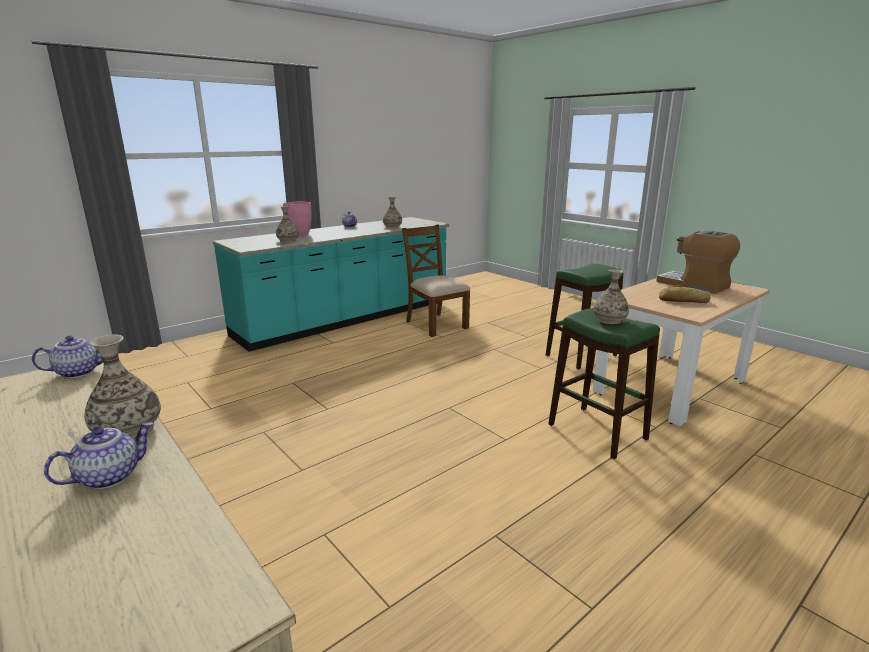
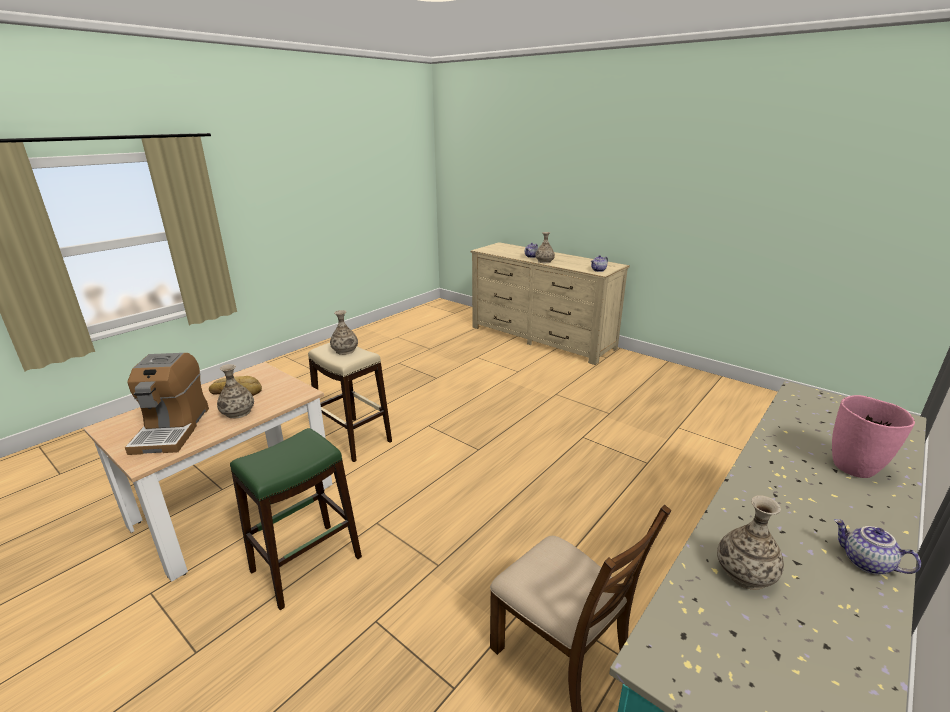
camera: 170 degrees right, 5 degrees up
vase [276,206,299,243] -> vase moved to [217,364,254,418]
green stool [548,308,660,460] -> beige stool [308,343,392,462]
coffee machine [656,230,740,294] -> coffee machine turned 45 degrees clockwise [125,353,209,455]

